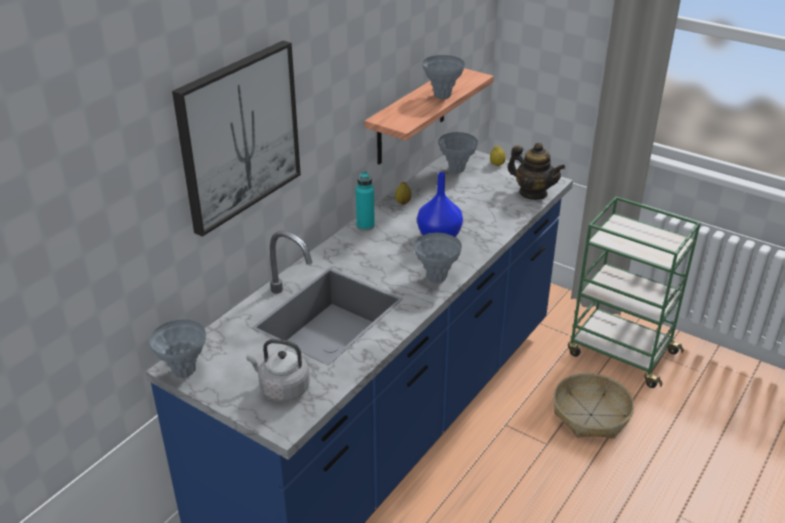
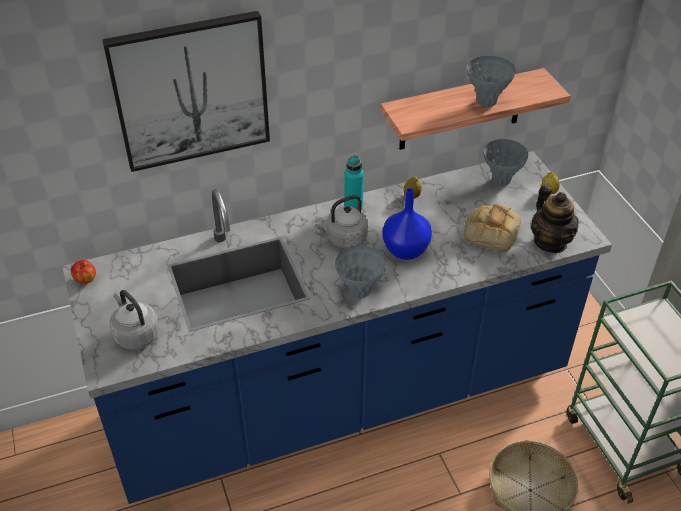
camera: 35 degrees right, 10 degrees up
grey vase [149,320,206,378] -> apple [71,260,96,284]
none -> grey kettle [315,195,368,248]
none -> bread [464,203,521,253]

